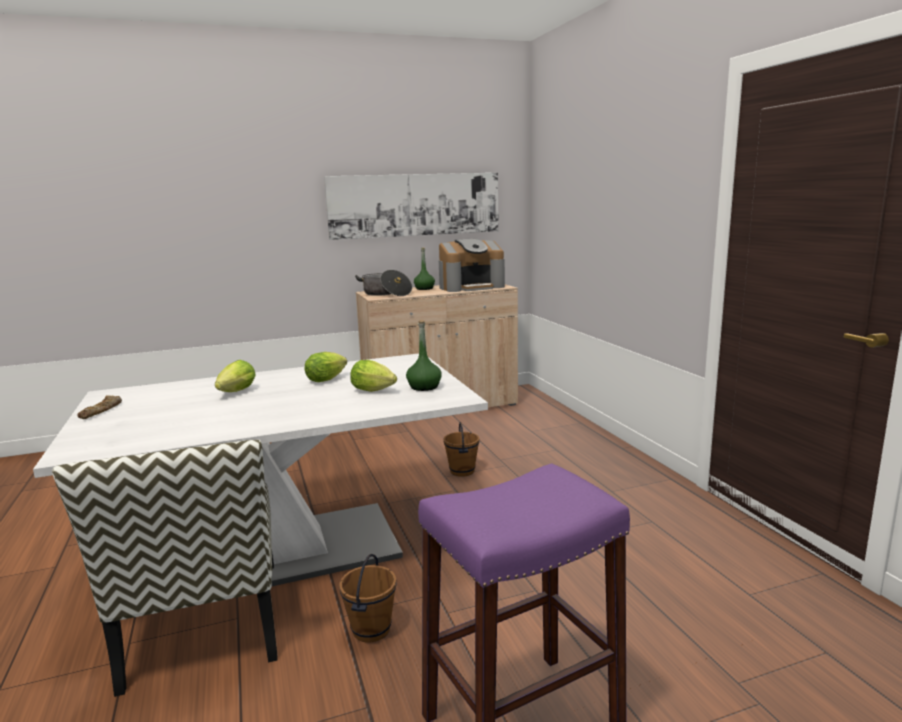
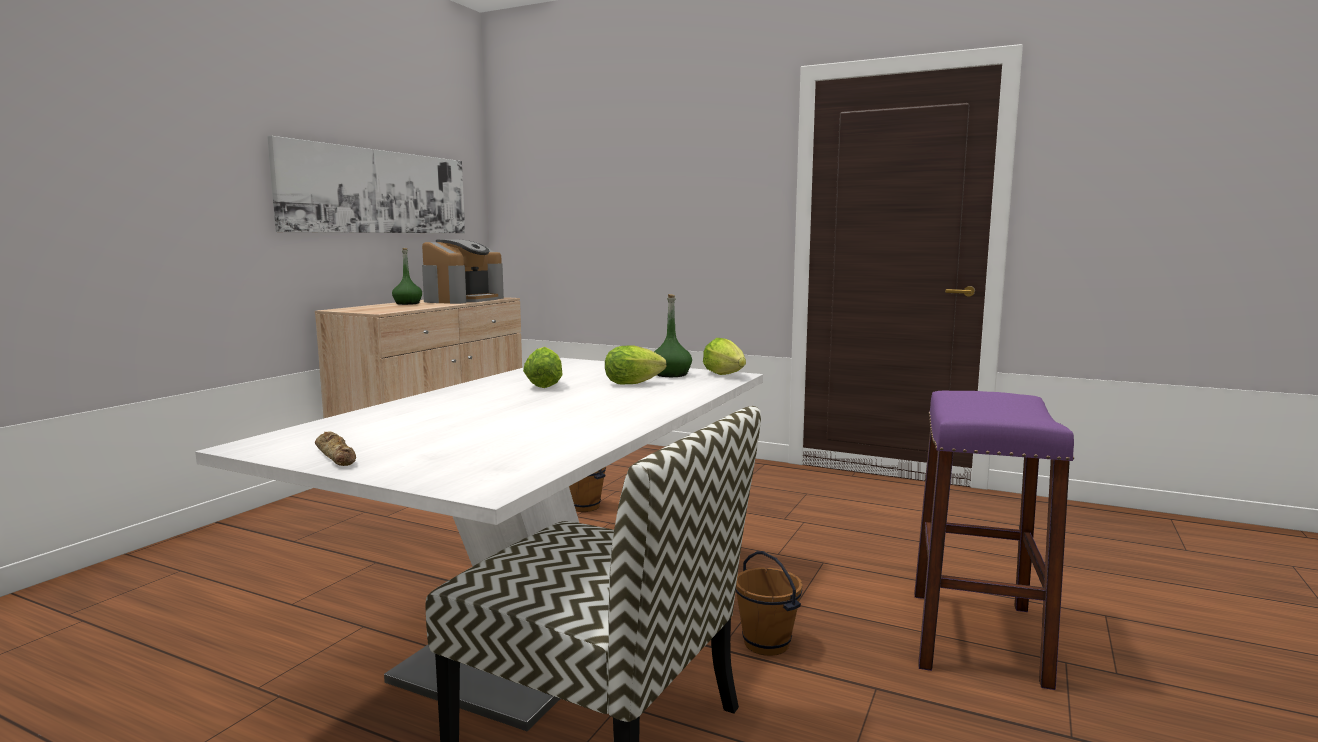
camera: 45 degrees left, 5 degrees down
lettuce [215,360,256,392] -> lettuce moved to [703,338,746,375]
cooking pot [355,270,412,296] -> none

